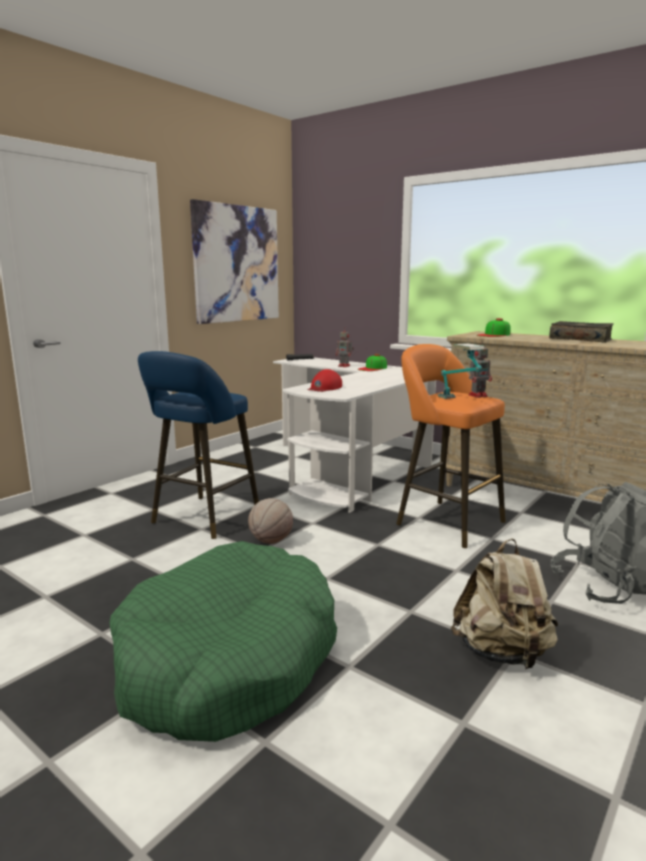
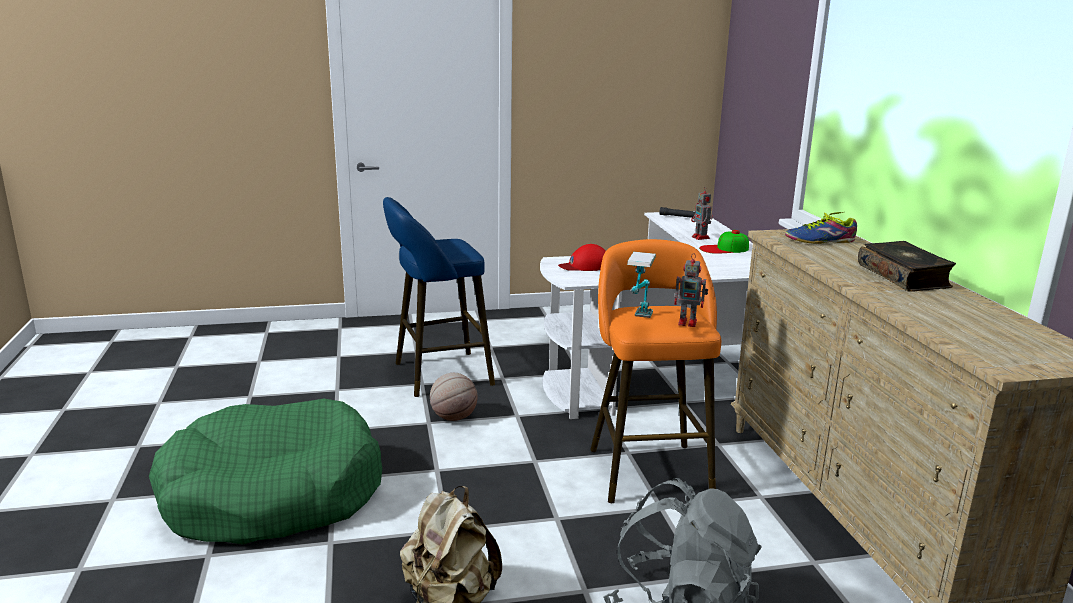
camera: 40 degrees right, 5 degrees up
picture [190,199,279,324] -> none
cap [477,318,511,337] -> shoe [785,212,857,244]

